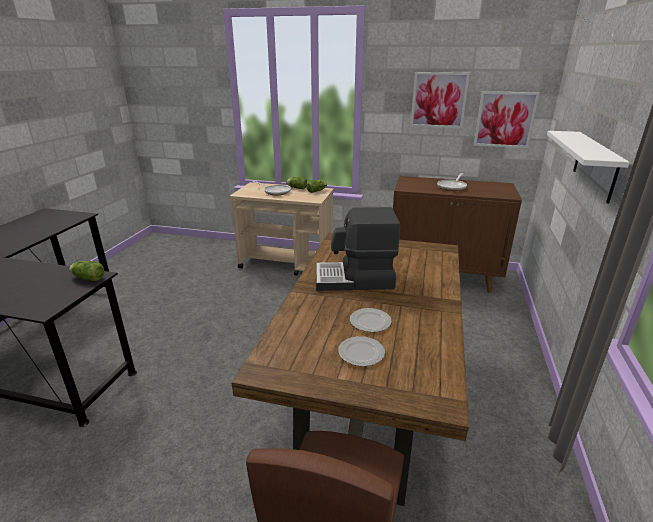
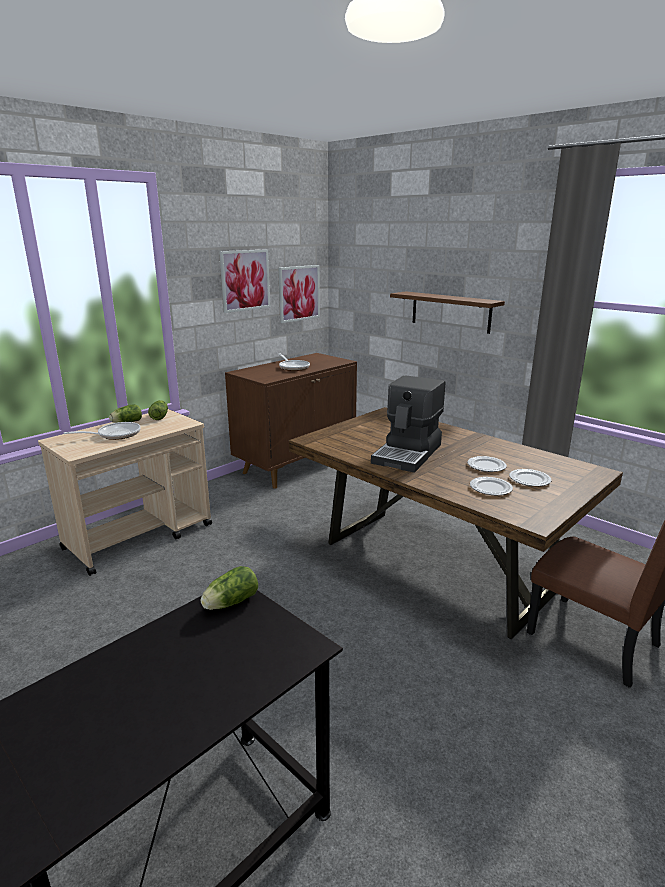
camera: 60 degrees left, 5 degrees down
white shelf [547,131,630,203] -> brown shelf [390,291,505,334]
none -> plate [470,477,513,495]

